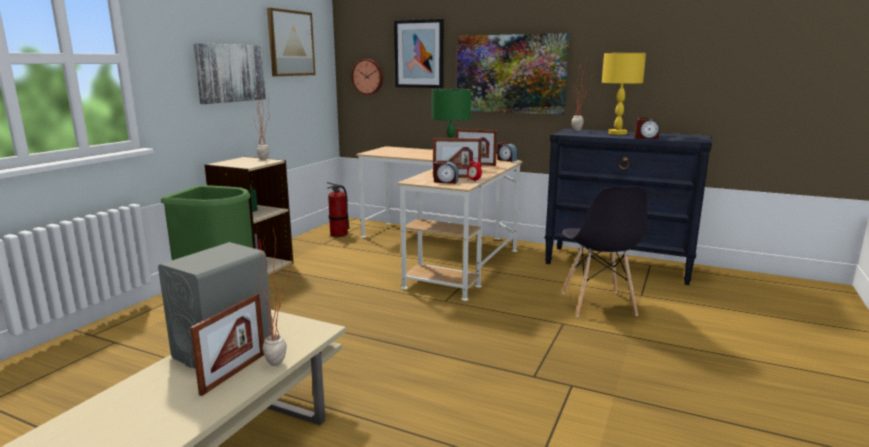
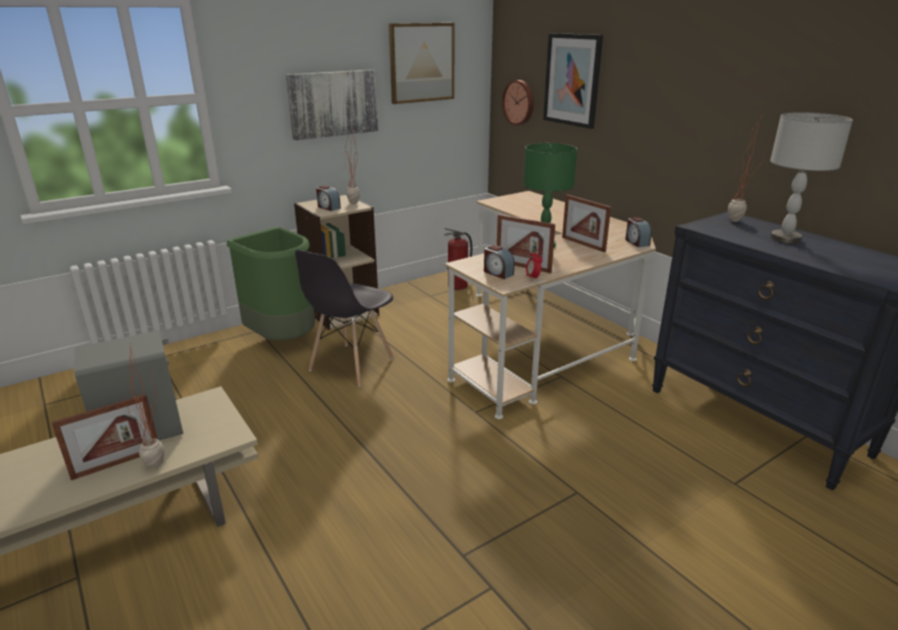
camera: 30 degrees right, 10 degrees up
picture [457,33,569,115] -> none
grey chair [562,187,647,317] -> grey chair moved to [295,250,394,387]
yellow table lamp [602,53,646,135] -> grey table lamp [770,112,853,243]
alarm clock [635,118,660,139] -> alarm clock moved to [316,185,341,211]

